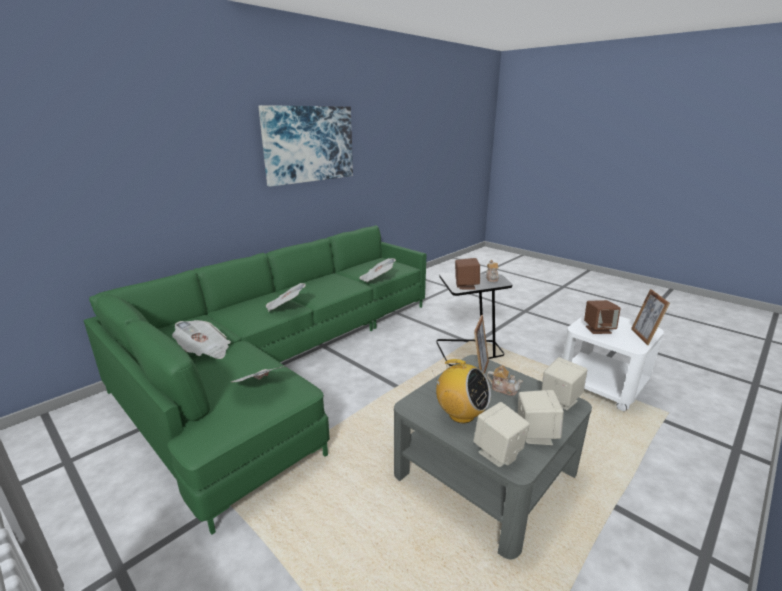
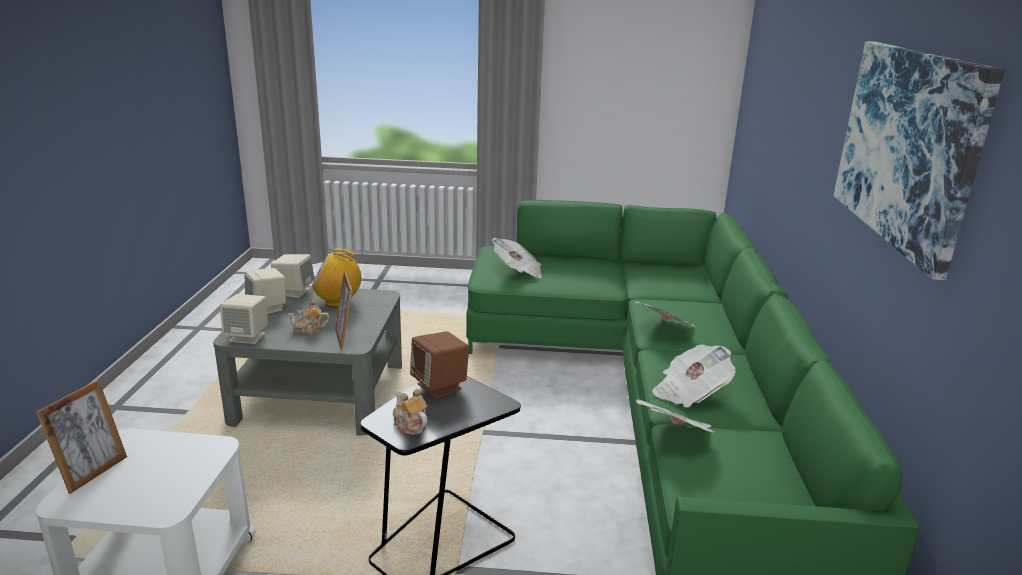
camera: 140 degrees right, 0 degrees up
newspaper [172,320,231,359] -> newspaper moved to [652,344,736,408]
brown speaker [584,300,621,334] -> none
picture frame [631,289,670,345] -> picture frame turned 60 degrees clockwise [36,380,127,494]

